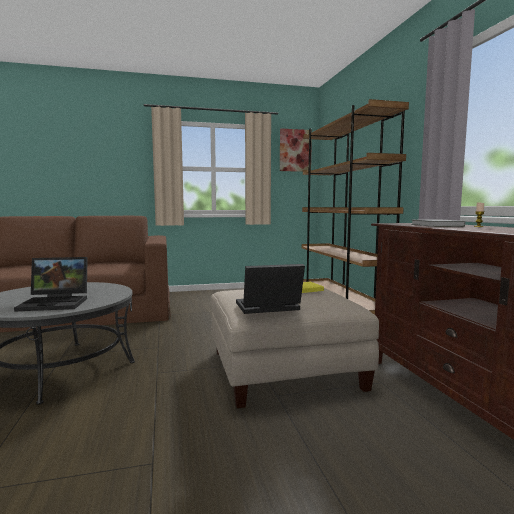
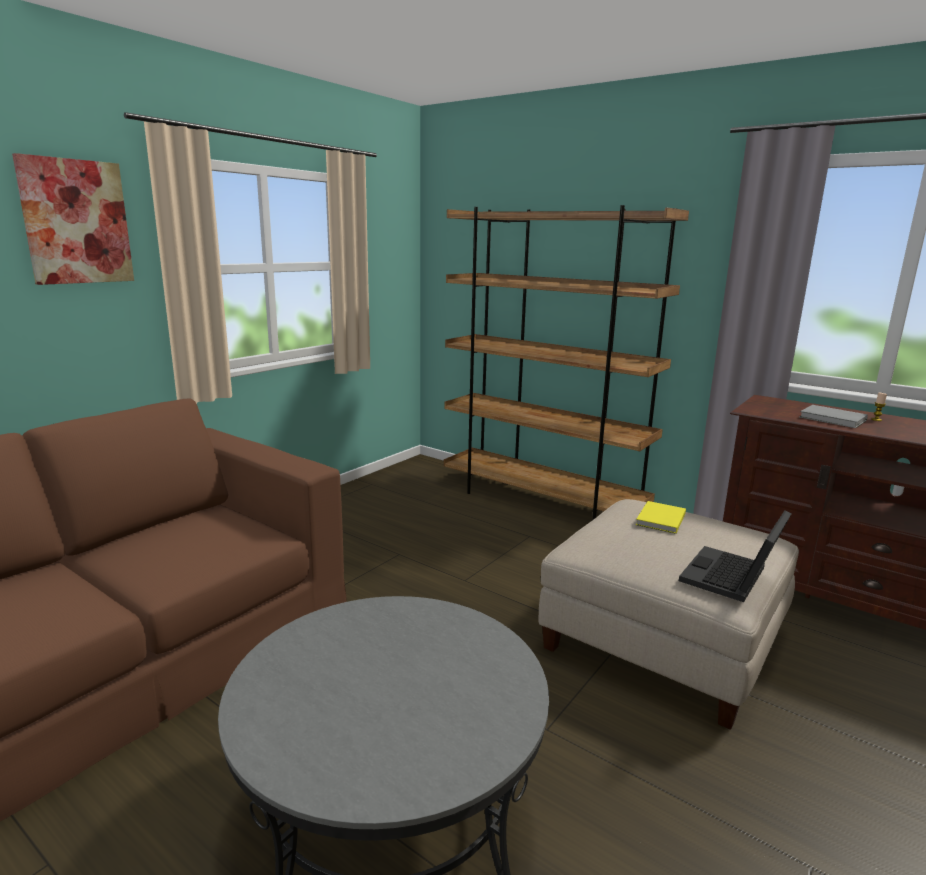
camera: 40 degrees left, 10 degrees up
laptop [14,257,88,312] -> none
picture [280,128,312,172] -> picture moved to [12,153,134,285]

